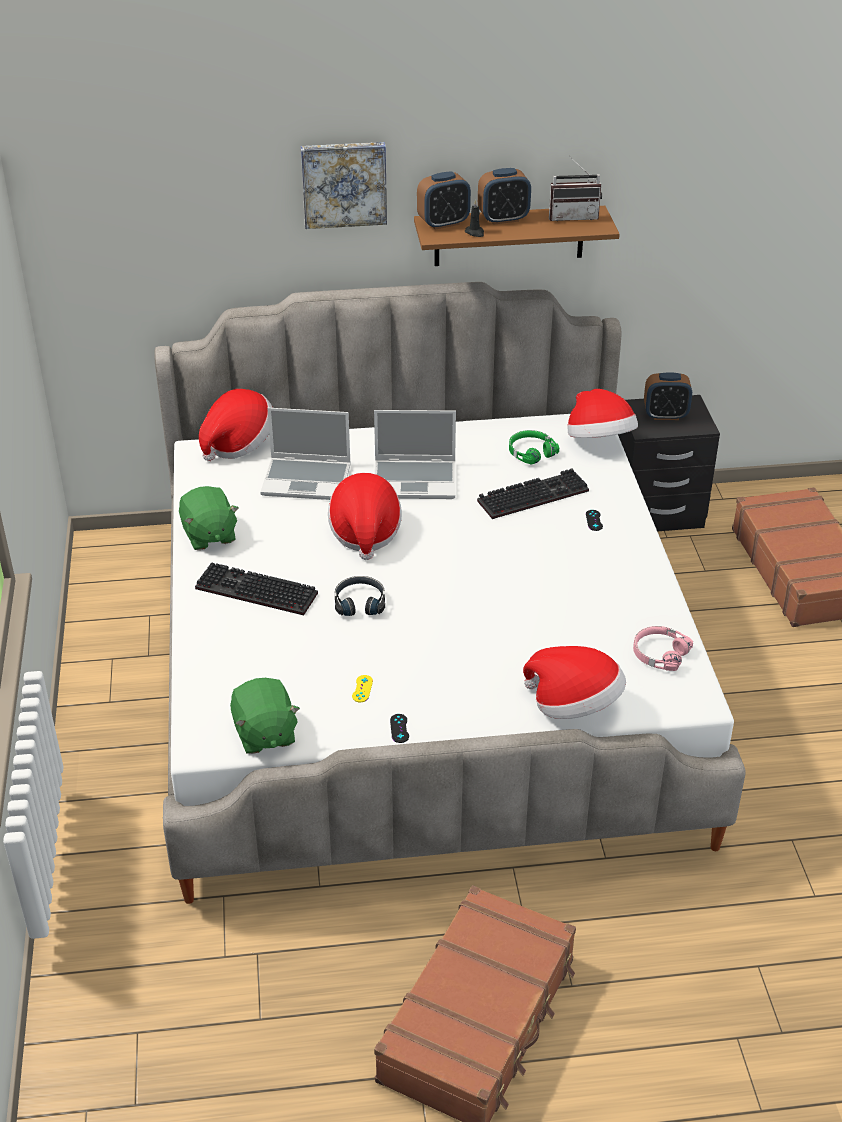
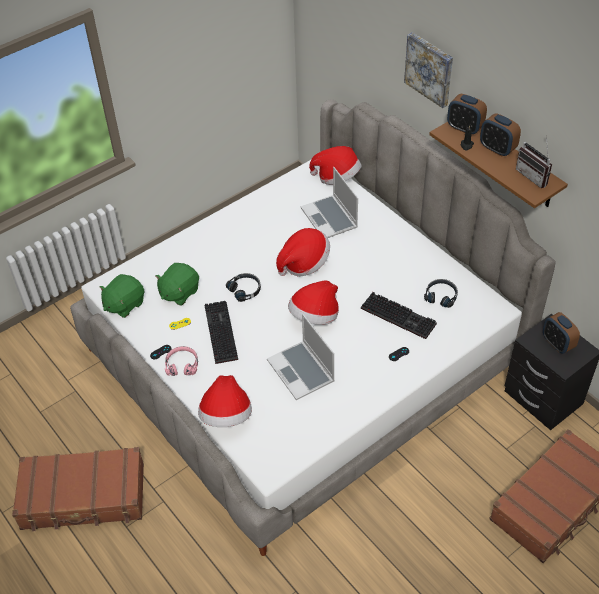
camera: 60 degrees right, 10 degrees up
green plush toy [179,486,238,550] -> green plush toy moved to [155,263,199,306]
keyboard [195,563,318,615] -> keyboard moved to [205,301,238,364]
laptop [374,410,456,499] -> laptop moved to [267,314,335,400]
green headphones [509,430,559,465] -> black headphones [424,279,458,308]
hat [568,389,638,438] -> hat moved to [288,280,339,325]
pink headphones [633,626,693,671] -> pink headphones moved to [165,346,198,376]

